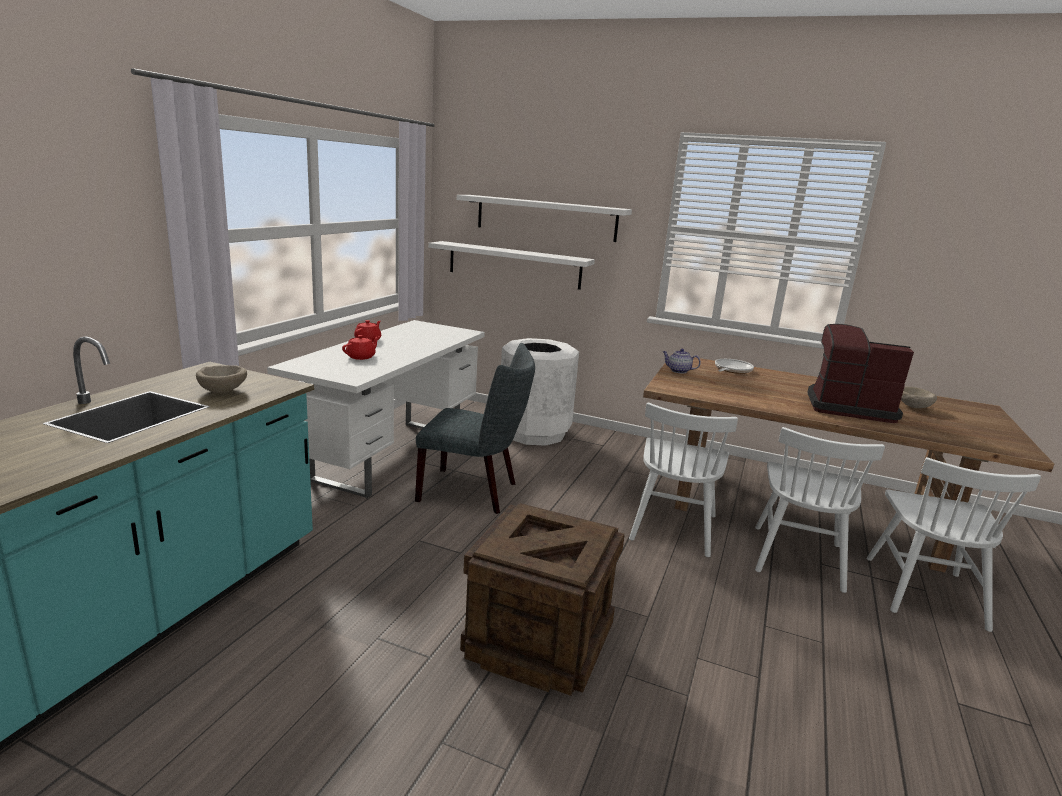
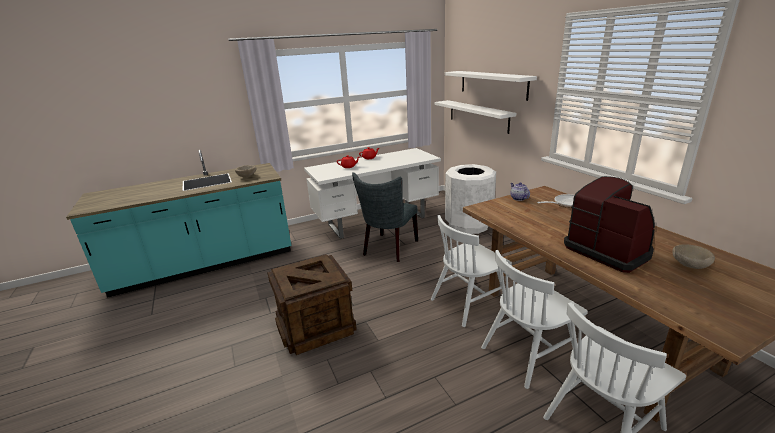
camera: 45 degrees right, 5 degrees up
grey chair [415,343,535,514] -> grey chair turned 60 degrees clockwise [352,172,418,262]

